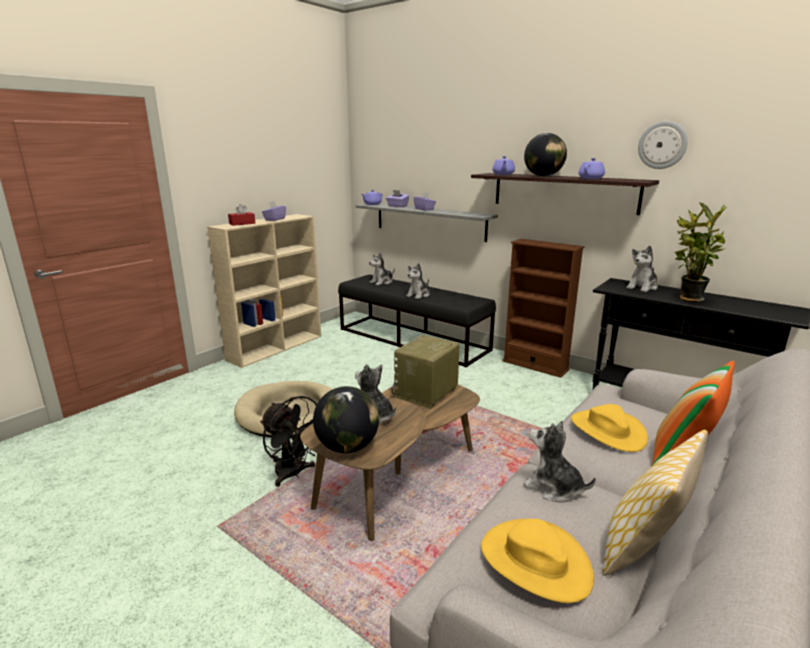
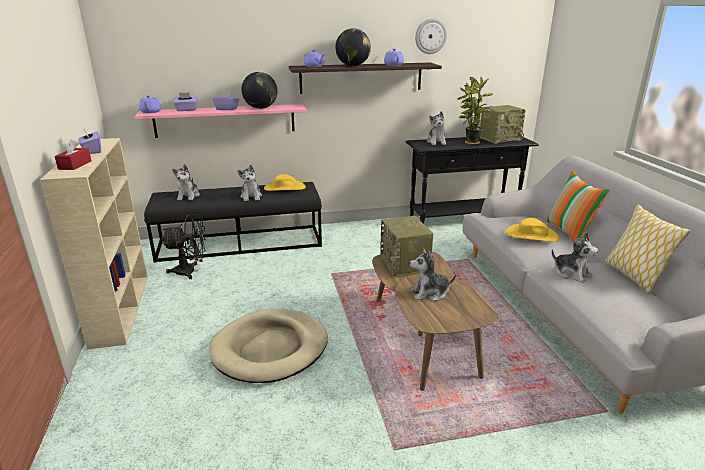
camera: 50 degrees left, 5 degrees up
black fan [260,396,317,487] -> black fan moved to [161,214,206,279]
globe [313,386,379,453] -> globe moved to [242,72,277,109]
grey shelf [356,204,498,242] -> pink shelf [135,104,307,138]
yellow hat [481,519,594,603] -> yellow hat moved to [264,174,306,191]
brown bookcase [502,239,584,378] -> none
plush toy [523,421,596,502] -> plush toy turned 120 degrees counterclockwise [552,232,599,283]
none -> radio [480,105,526,144]

